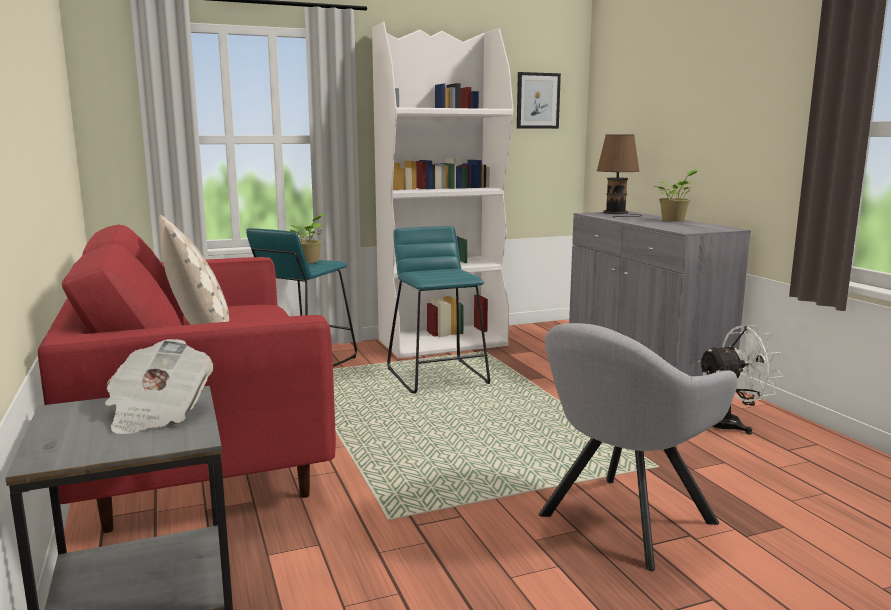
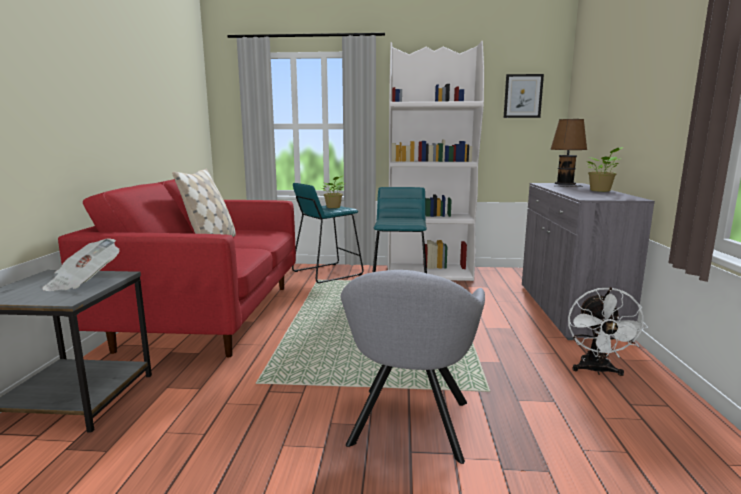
camera: 25 degrees right, 0 degrees up
grey armchair [539,323,738,571] -> grey armchair turned 60 degrees counterclockwise [341,270,485,464]
white fan [697,325,783,435] -> white fan turned 90 degrees clockwise [568,287,648,376]

